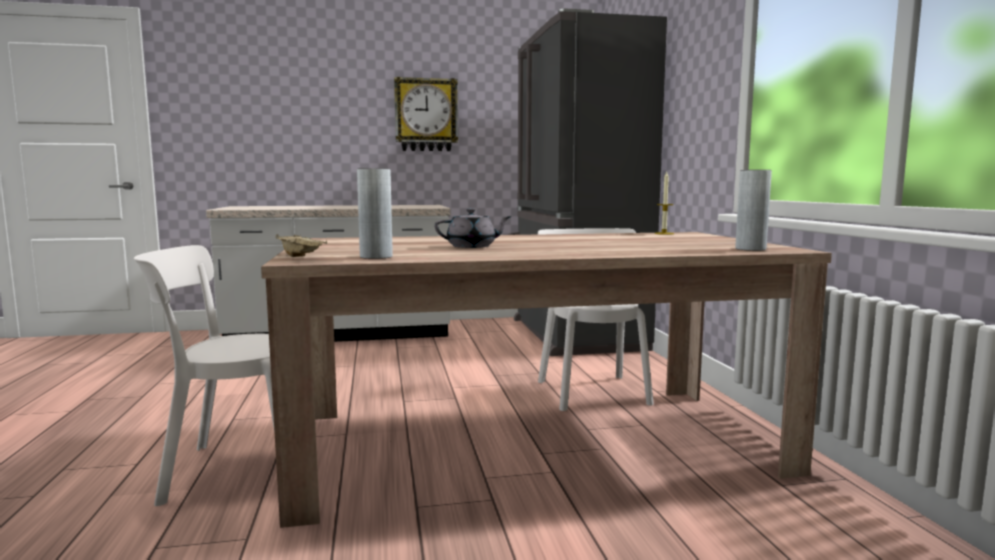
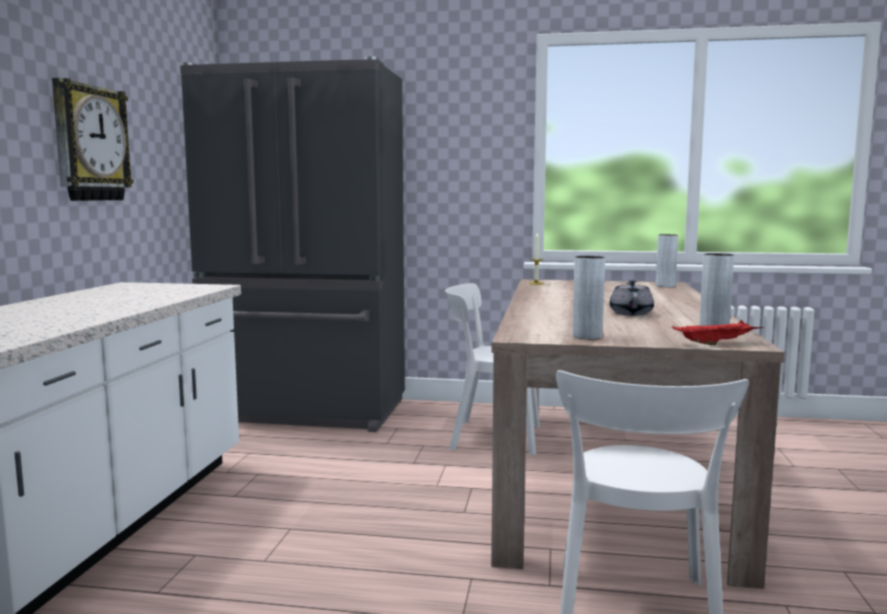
camera: 70 degrees left, 0 degrees up
beige tray [275,234,327,257] -> red tray [672,320,764,345]
none -> grey vase [572,256,605,339]

